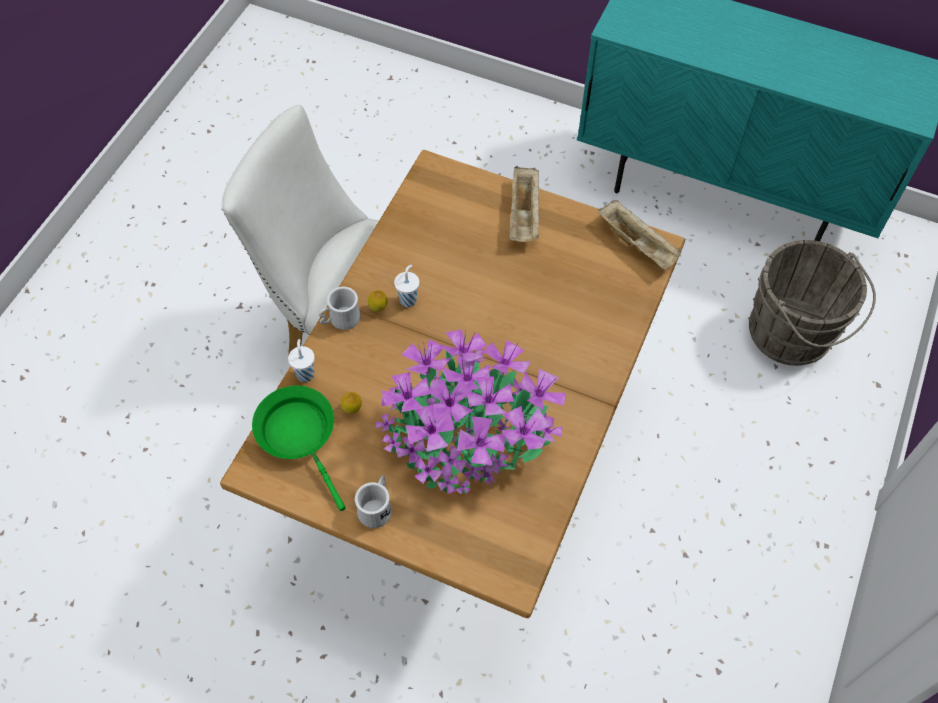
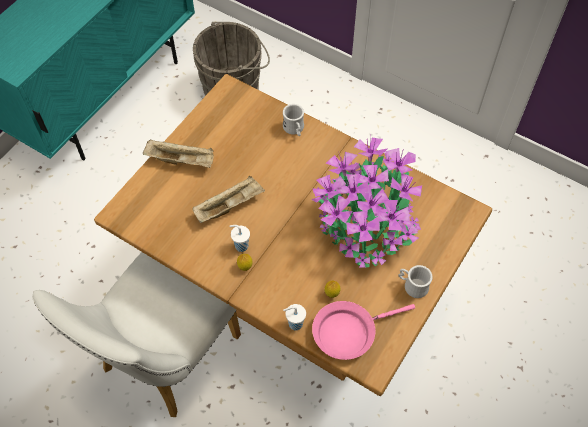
camera: 80 degrees left, 0 degrees up
green frying pan [252,386,345,511] -> pink frying pan [312,301,415,360]
white mug [319,287,361,330] -> white mug moved to [283,104,304,136]
beige tray [598,200,681,270] -> beige tray moved to [193,176,265,223]

